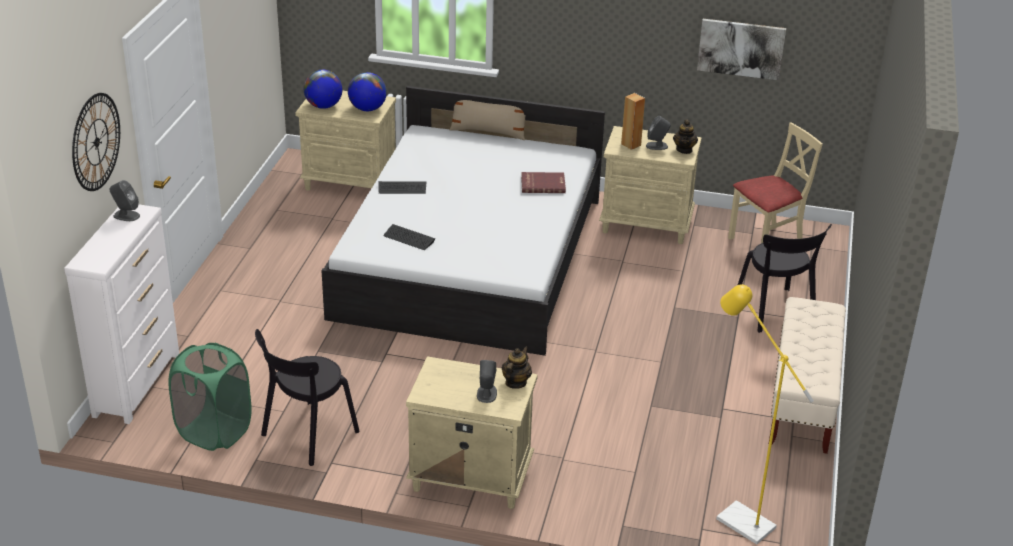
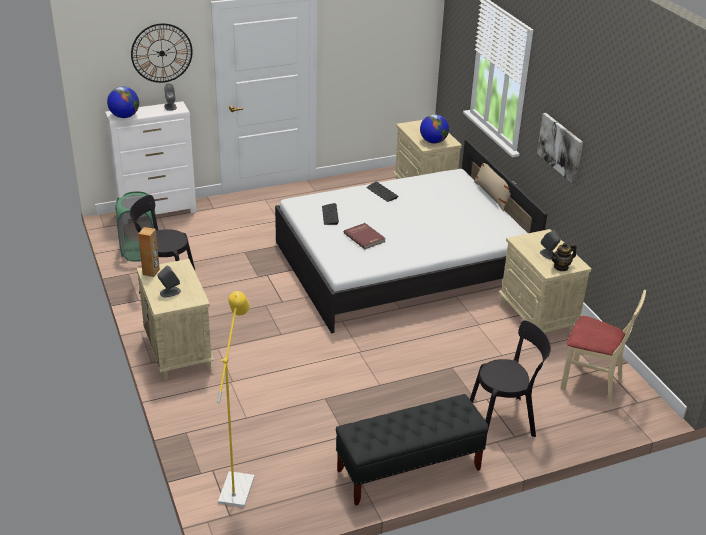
camera: 55 degrees right, 0 degrees up
globe [304,70,343,109] -> globe moved to [107,87,139,118]
teapot [502,346,532,389] -> none
red book [521,172,566,193] -> red book moved to [344,223,385,249]
brown speaker [621,93,645,150] -> brown speaker moved to [138,227,160,277]
picture [697,19,786,80] -> picture moved to [537,113,583,184]
black chair [738,224,832,333] -> black chair turned 135 degrees counterclockwise [470,320,551,437]
beige bench [769,297,846,454] -> black bench [336,394,488,506]

